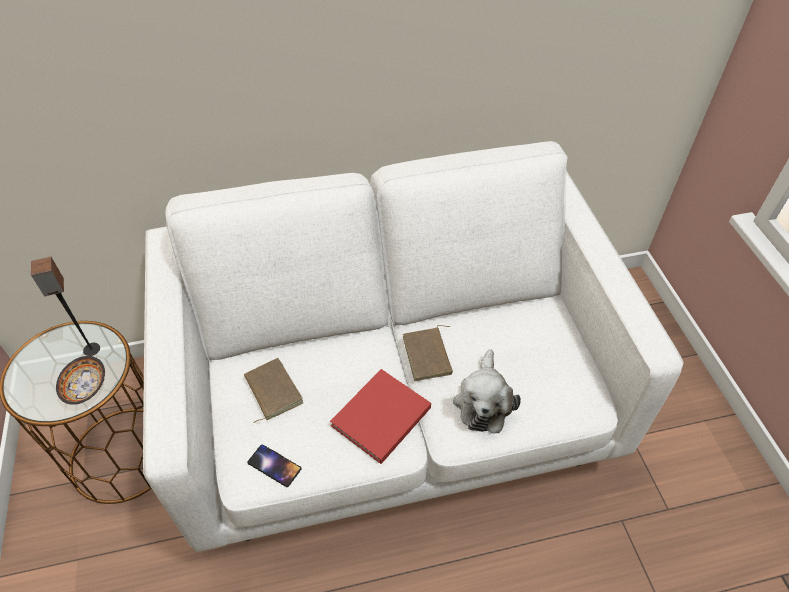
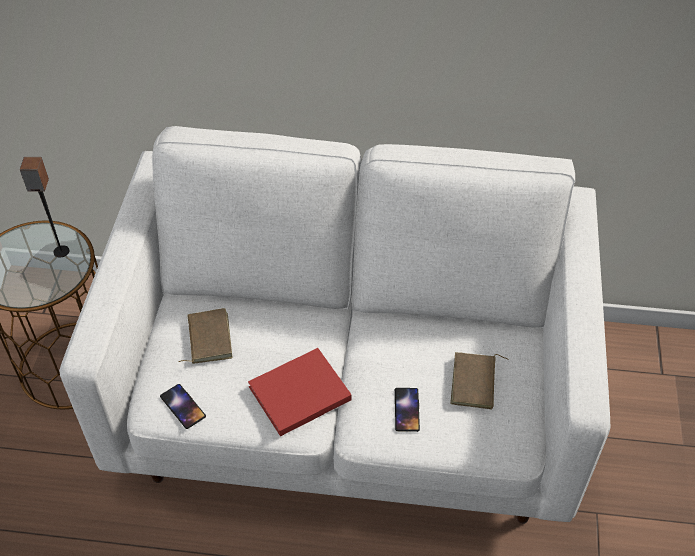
camera: 20 degrees right, 0 degrees up
bowl [56,356,105,405] -> none
brown book [403,325,453,381] -> brown book moved to [450,352,509,409]
plush toy [453,349,521,433] -> phone [395,388,420,432]

